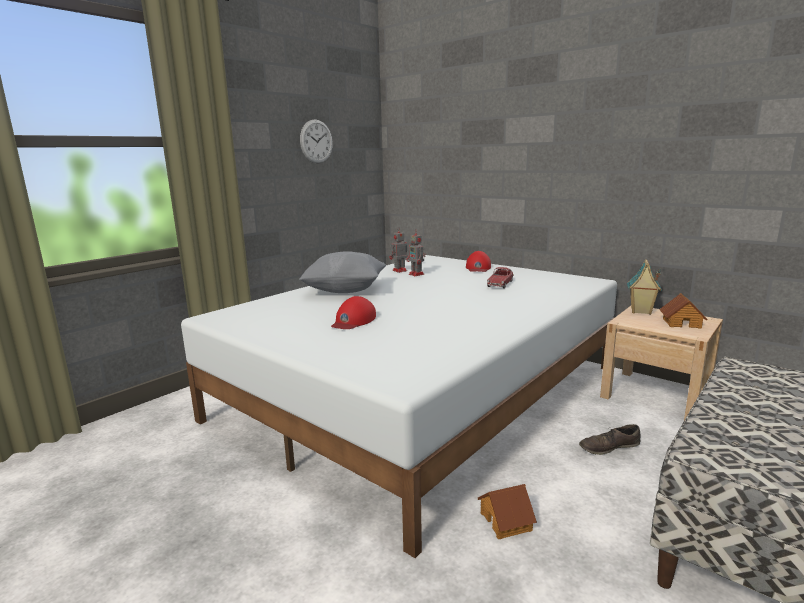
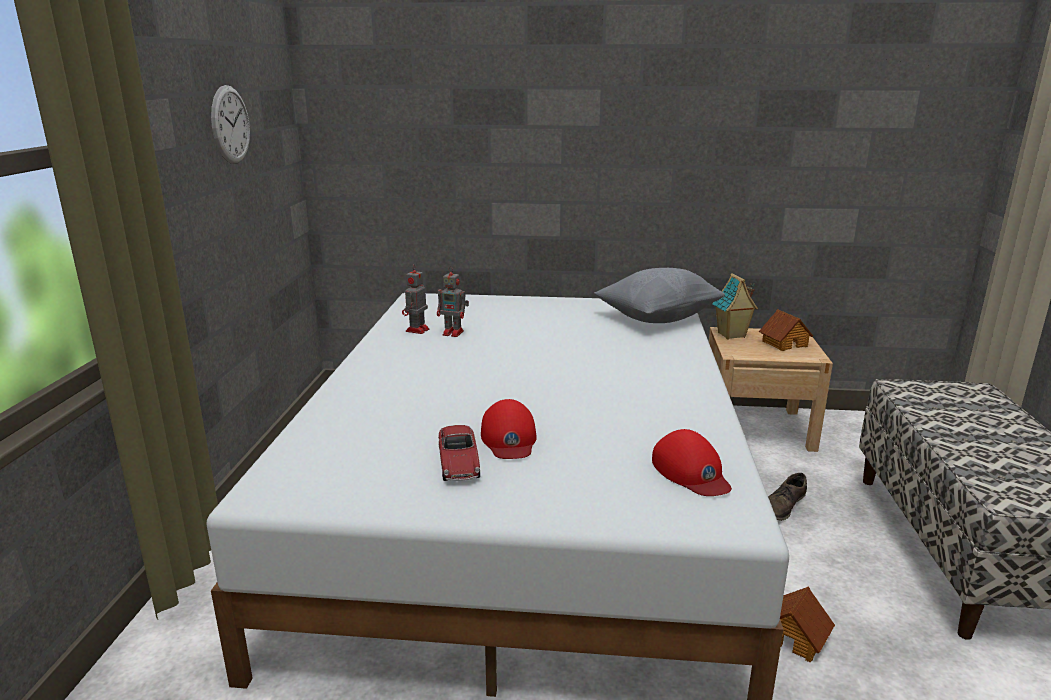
camera: 35 degrees left, 5 degrees up
grey pillow [299,251,386,293] -> grey pillow moved to [594,268,725,323]
red cap [466,251,491,272] -> red cap moved to [652,429,732,496]
toy car [487,267,514,288] -> toy car moved to [438,425,480,481]

